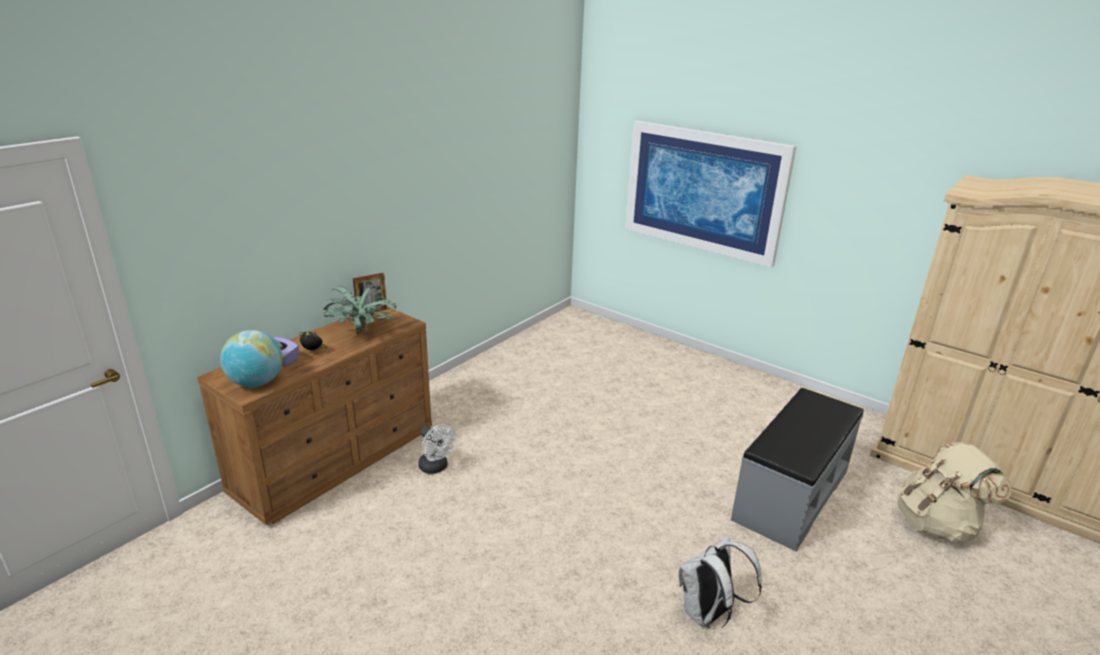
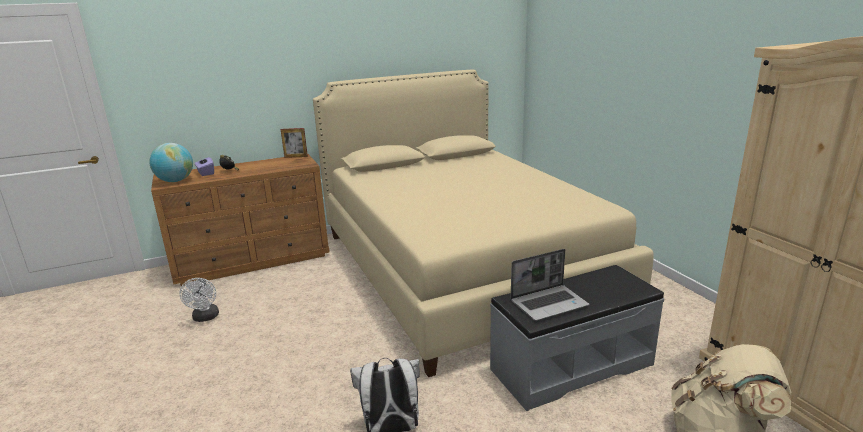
camera: 30 degrees right, 5 degrees down
potted plant [323,286,396,334] -> none
white fan [418,424,456,474] -> white fan moved to [179,278,219,322]
picture [625,121,796,267] -> none
none -> beige bed [313,70,654,377]
none -> laptop [511,249,589,321]

